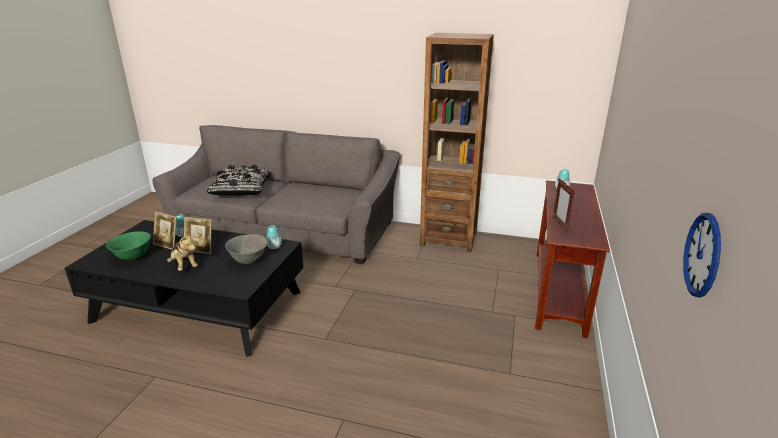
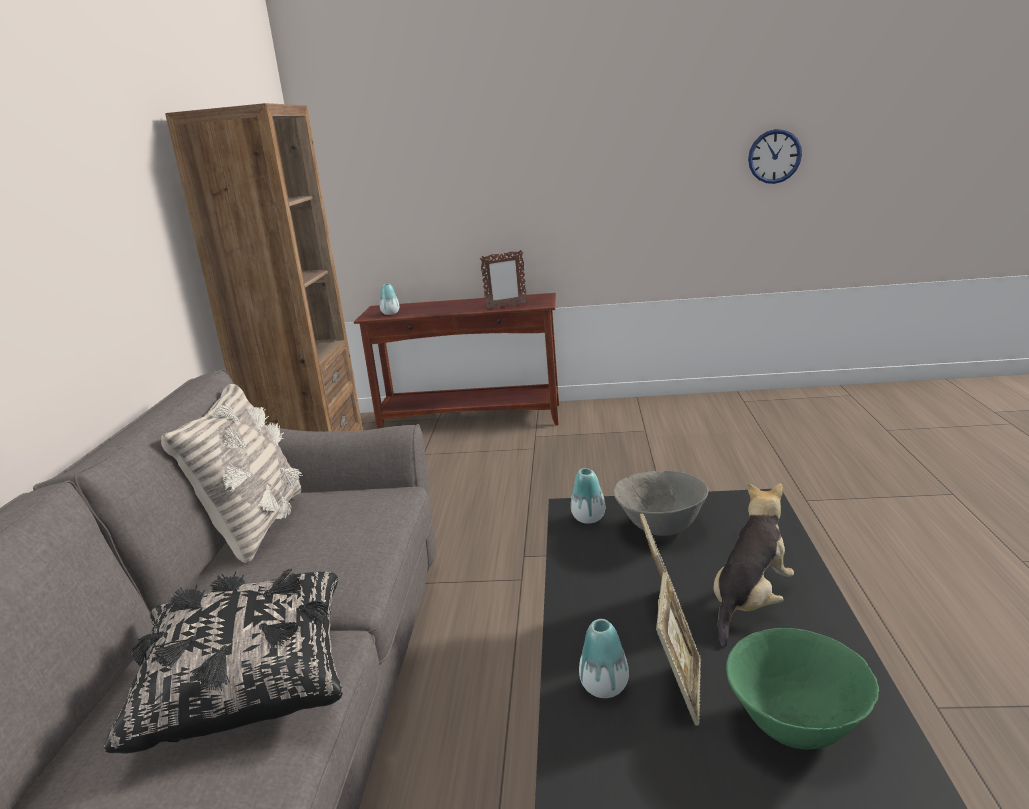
camera: 100 degrees left, 5 degrees down
none -> beige pillow [161,384,303,563]

